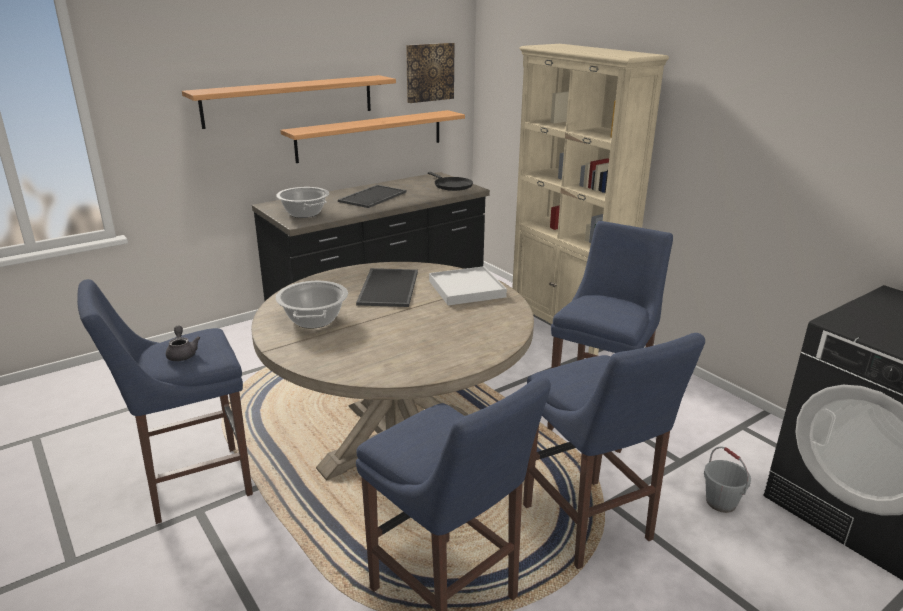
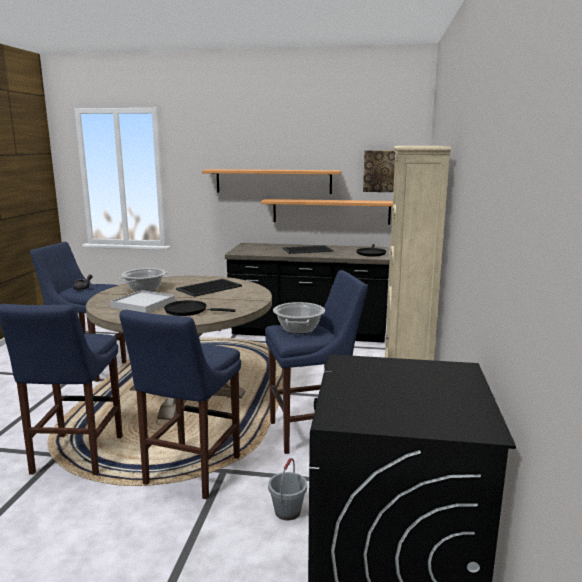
camera: 45 degrees right, 10 degrees down
cooking pot [276,187,329,218] -> cooking pot moved to [273,302,325,334]
white tray [429,266,507,305] -> white tray moved to [110,290,175,313]
none -> black frying pan [164,300,236,316]

